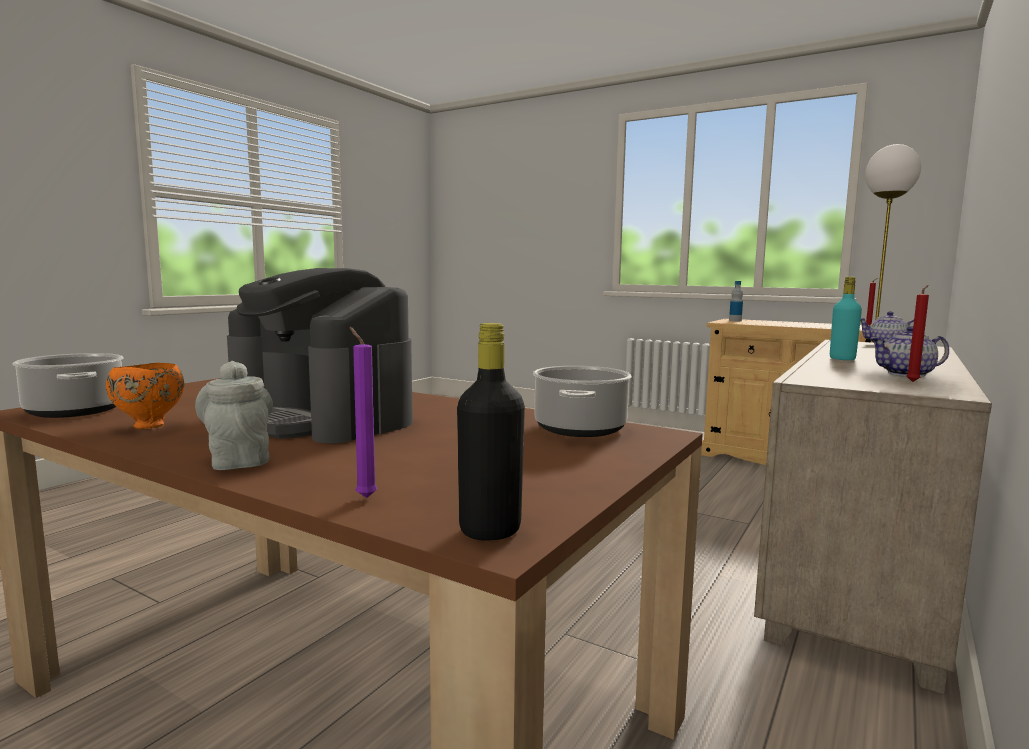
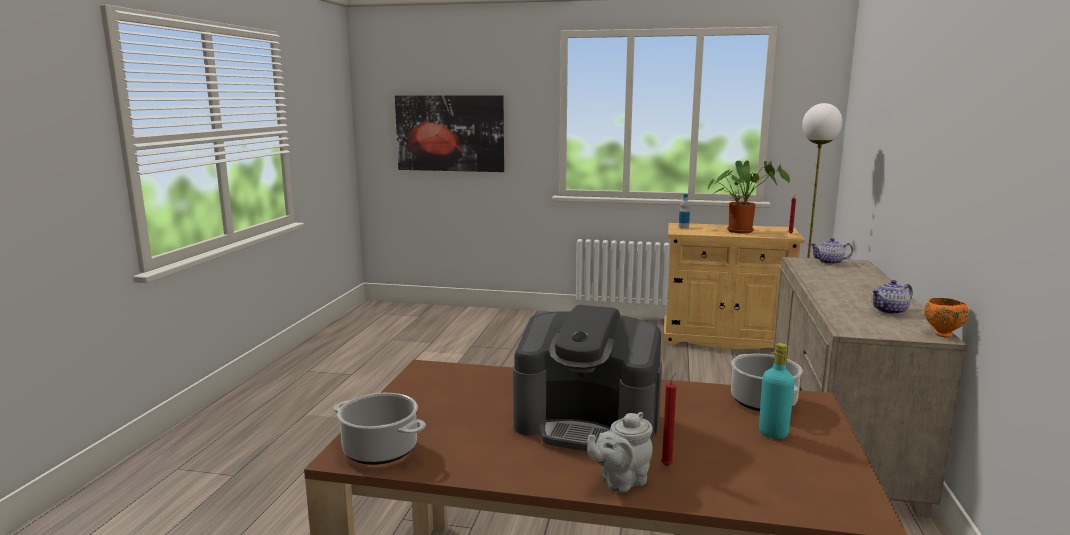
camera: 20 degrees left, 5 degrees up
orange bowl [106,363,184,429] -> orange bowl moved to [924,298,969,337]
grey teapot [195,361,273,470] -> grey teapot turned 75 degrees counterclockwise [587,412,653,493]
purple candle [349,327,377,498] -> none
black bottle [457,323,525,541] -> none
turquoise bottle [830,277,862,360] -> turquoise bottle moved to [759,343,795,439]
red candle [907,285,929,382] -> red candle moved to [661,373,676,466]
none -> picture [395,95,504,172]
none -> potted plant [708,161,790,234]

